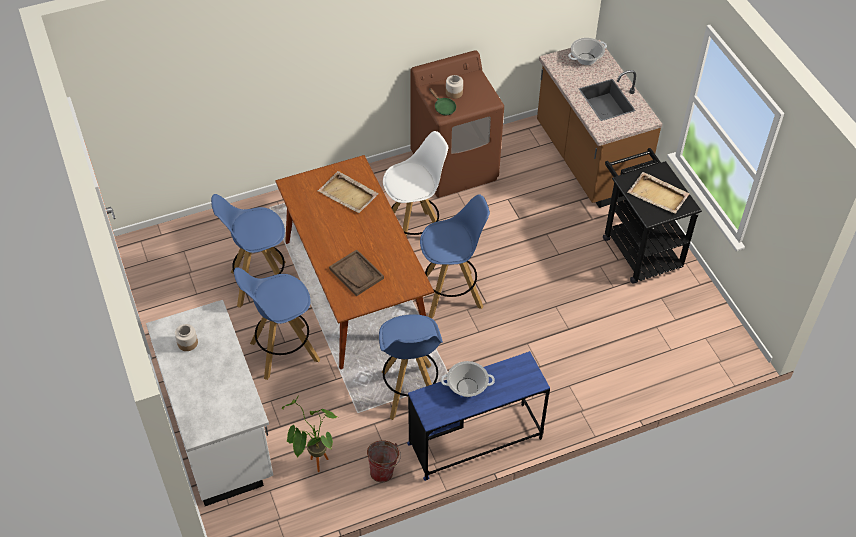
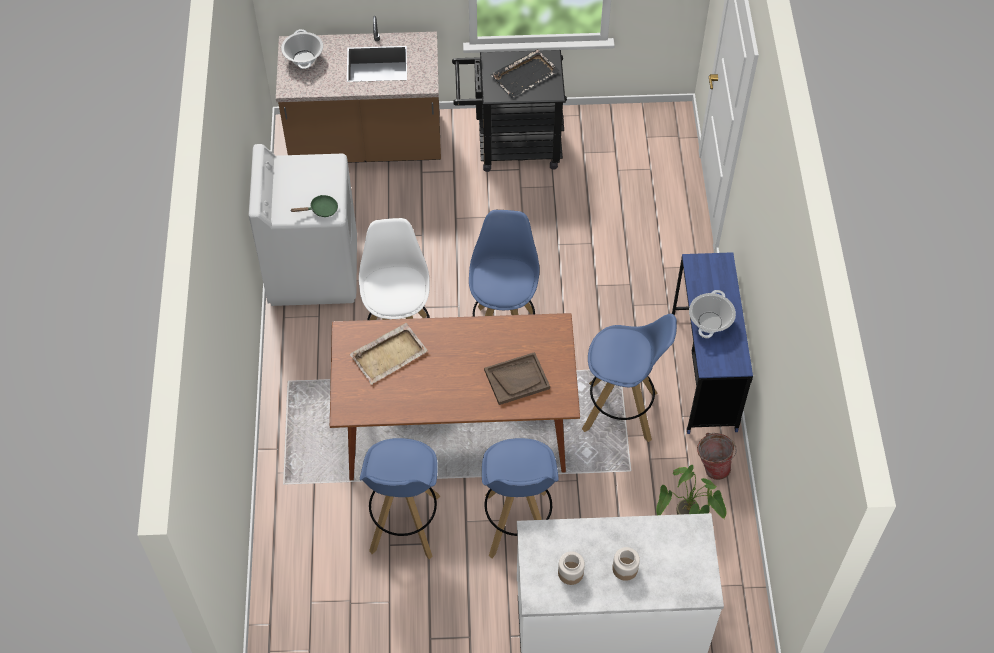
camera: 70 degrees left, 5 degrees up
brown washing machine [410,50,504,198] -> white washing machine [249,144,357,306]
jar [446,75,463,99] -> jar moved to [612,547,640,581]
beige tray [627,172,690,214] -> black tray [491,49,559,98]

